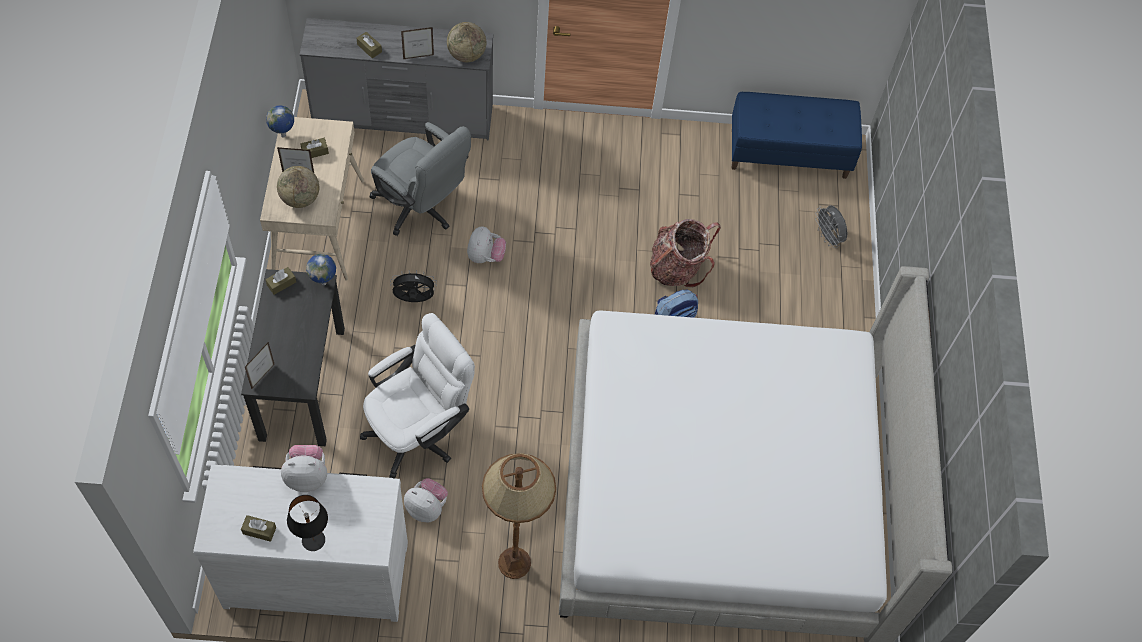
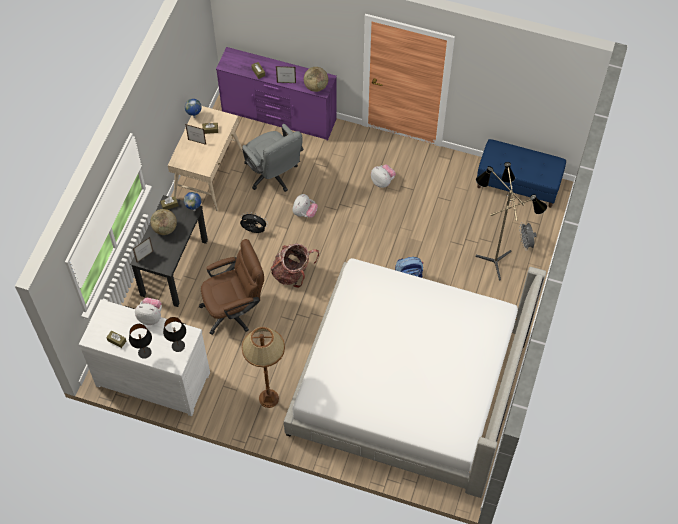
camera: 20 degrees right, 0 degrees up
globe [277,166,319,208] -> globe moved to [150,209,177,235]
grey dresser [300,18,493,140] -> purple dresser [216,47,337,141]
white office chair [360,313,475,478] -> brown office chair [199,239,264,335]
plush toy [404,478,448,523] -> plush toy moved to [371,164,396,188]
backpack [650,219,721,287] -> backpack moved to [271,244,319,288]
none -> black table lamp [163,317,186,352]
none -> floor lamp [475,162,547,281]

